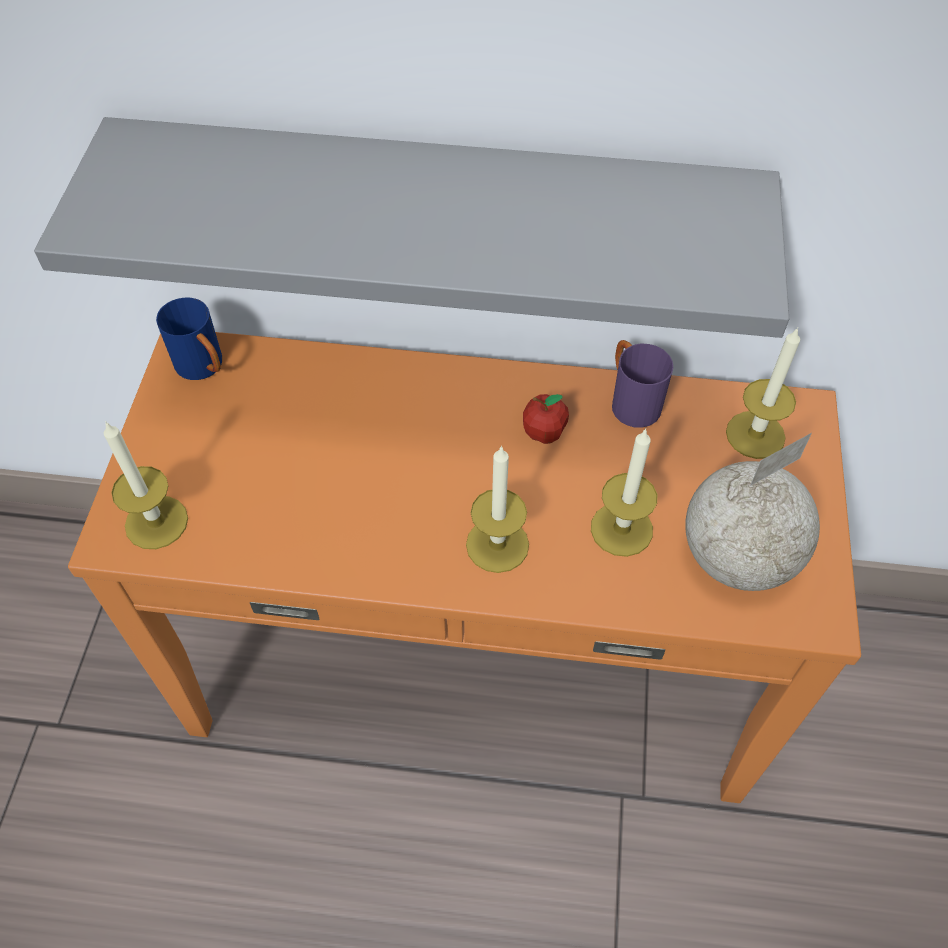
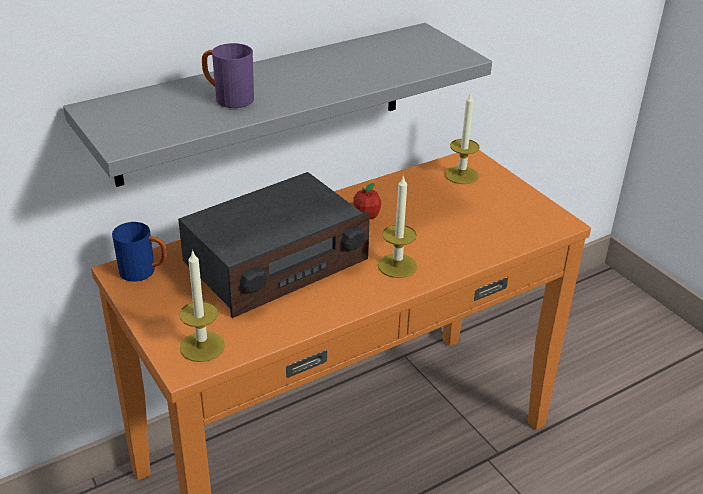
camera: 40 degrees left, 20 degrees down
candle [591,429,657,557] -> none
purple mug [612,340,673,428] -> purple mug moved to [202,43,254,108]
globe [685,433,820,591] -> none
none -> radio [178,172,370,318]

